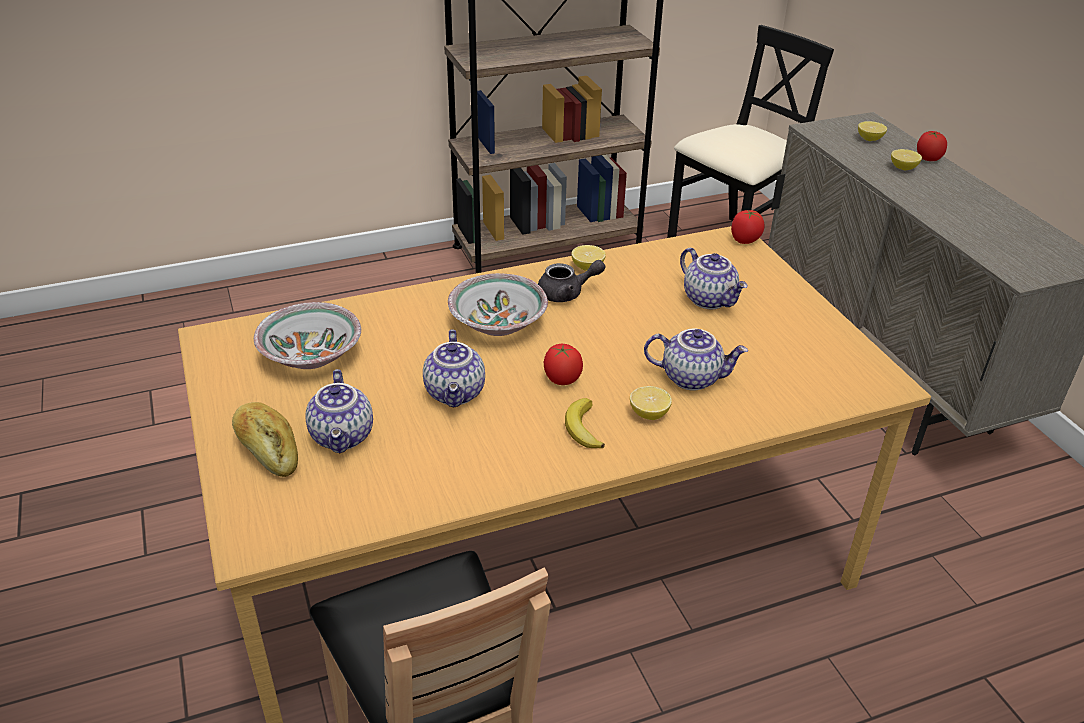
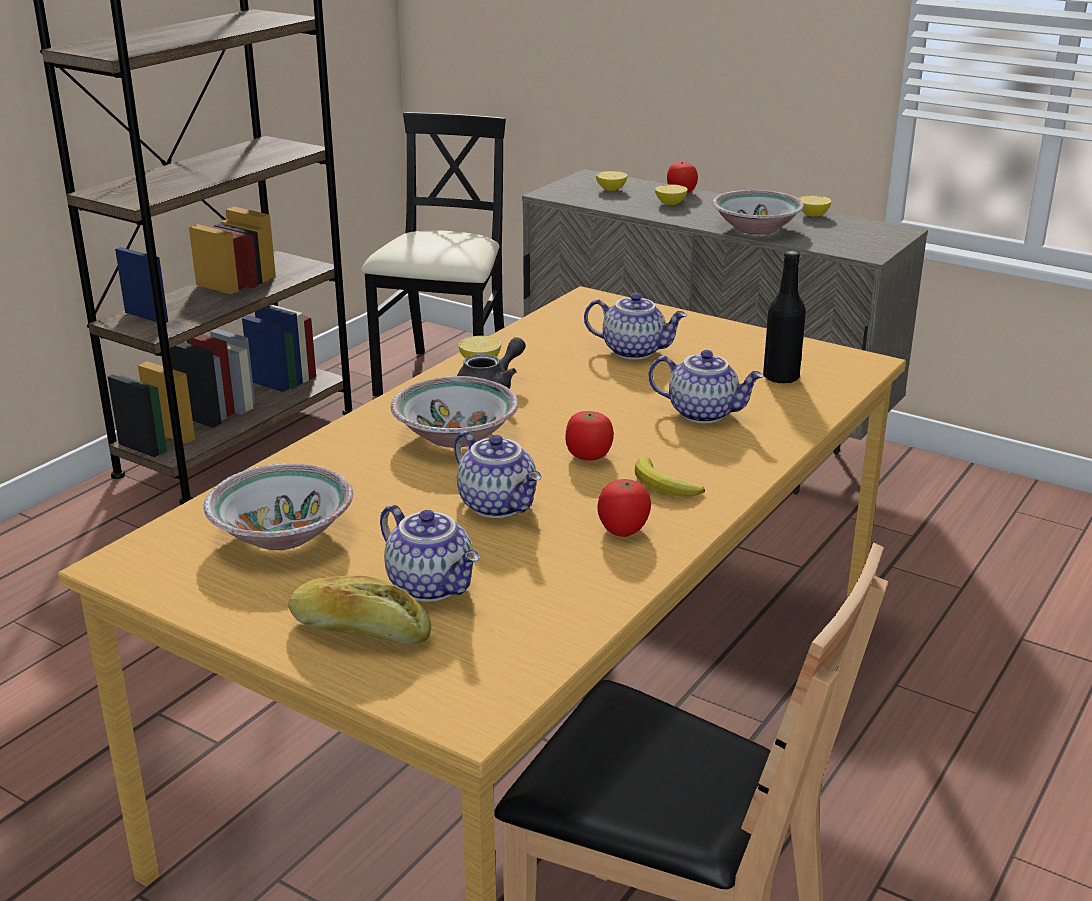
camera: 35 degrees left, 10 degrees down
lemon [630,386,672,420] -> lemon moved to [798,195,831,217]
teapot [644,329,748,391] -> teapot turned 45 degrees clockwise [648,350,764,423]
tomato [731,210,765,244] -> tomato moved to [597,479,651,537]
none -> bowl [712,190,804,235]
none -> black bottle [763,251,806,384]

